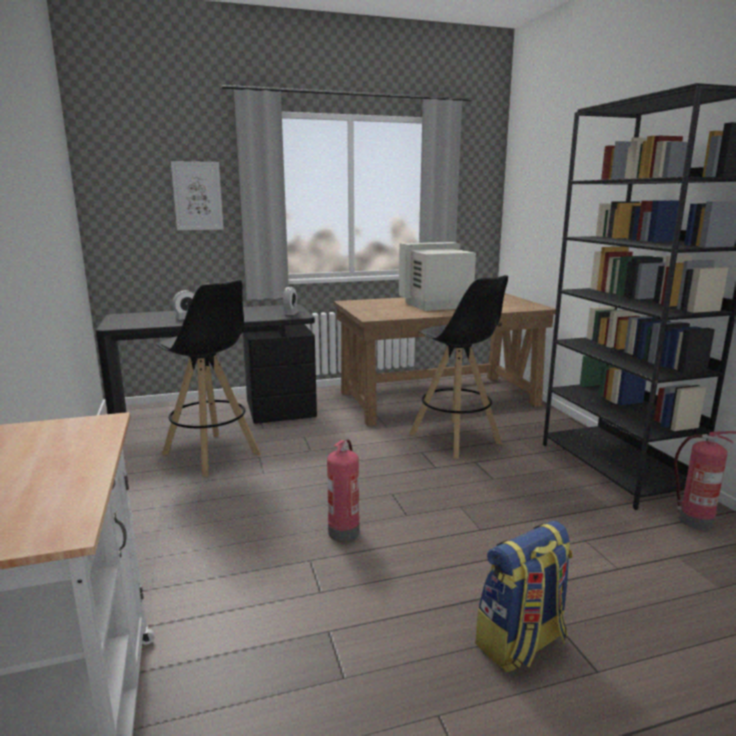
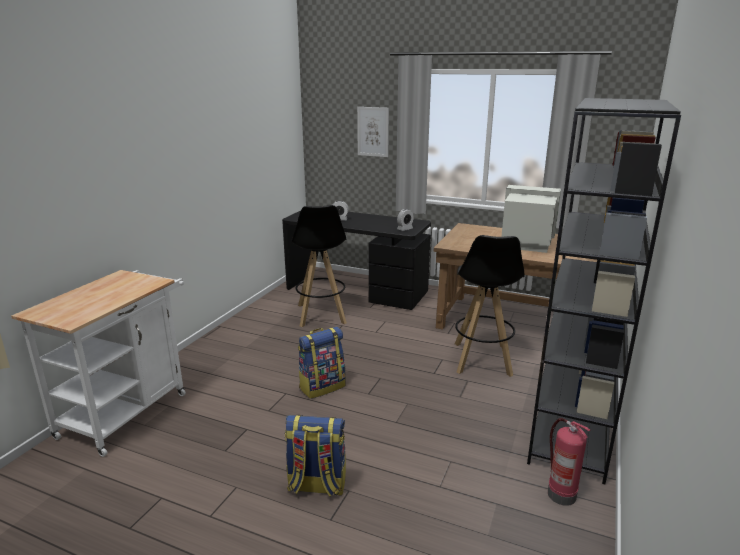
camera: 40 degrees right, 5 degrees up
fire extinguisher [327,439,360,541] -> backpack [298,327,346,399]

